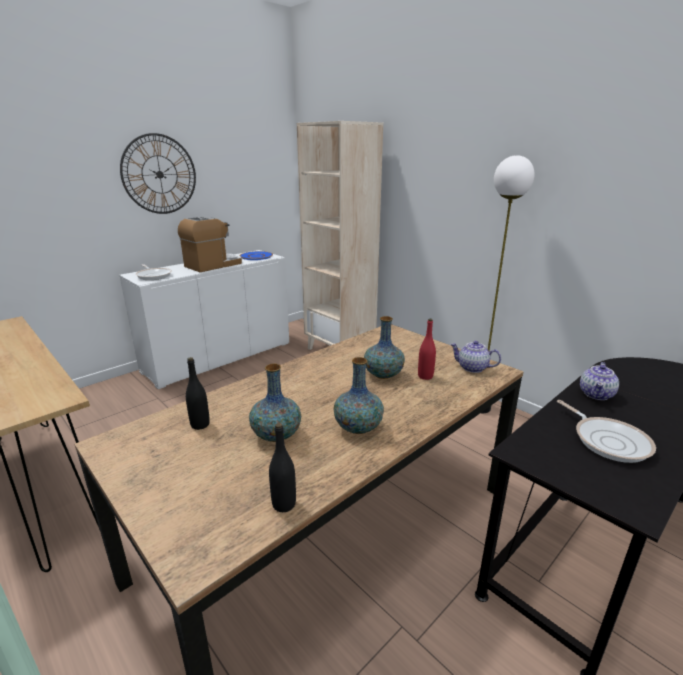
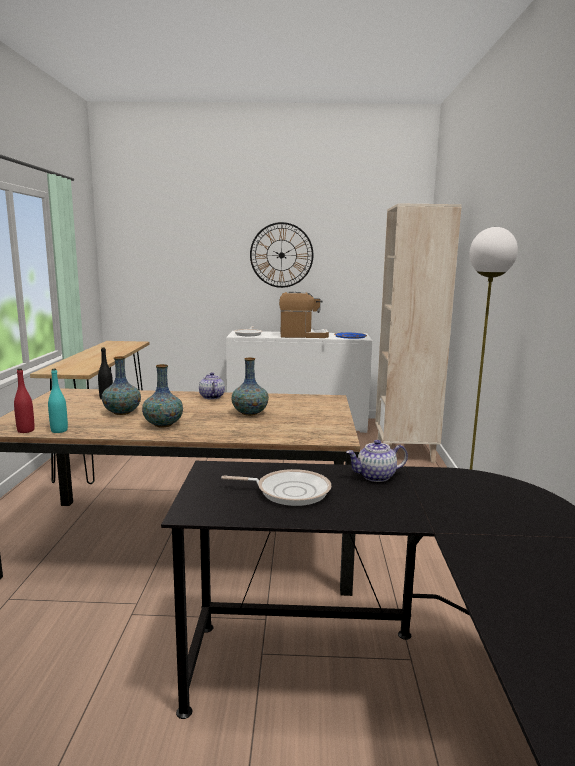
camera: 45 degrees right, 10 degrees down
black bottle [269,423,296,512] -> turquoise bottle [48,369,68,433]
red bottle [418,319,436,380] -> red bottle moved to [14,368,35,433]
teapot [450,341,501,373] -> teapot moved to [199,372,225,399]
frying pan [557,400,656,463] -> frying pan turned 105 degrees counterclockwise [221,469,332,506]

